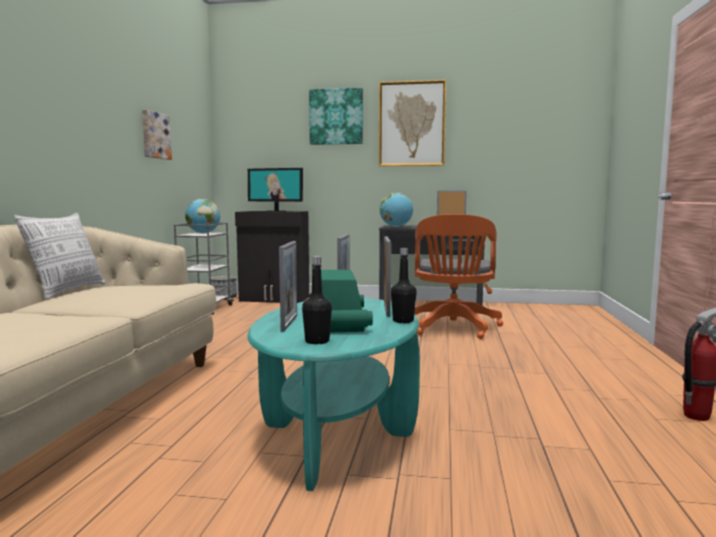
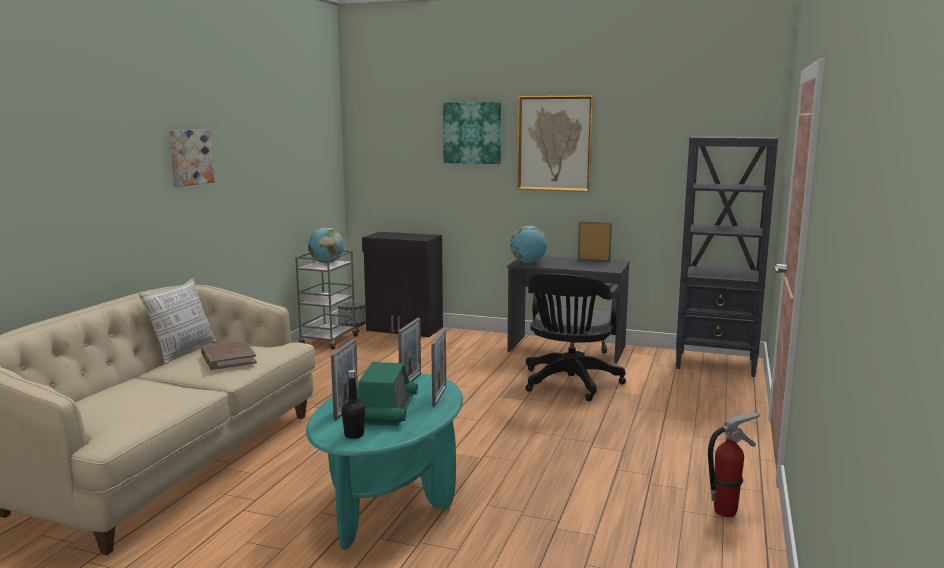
camera: 10 degrees right, 5 degrees up
picture [142,110,172,160] -> picture moved to [169,130,215,187]
monitor [248,168,303,212] -> none
black bottle [391,248,417,323] -> none
orange office chair [415,214,503,339] -> black office chair [525,273,626,401]
none -> brown book [201,341,257,370]
none -> black bookcase [676,136,778,377]

